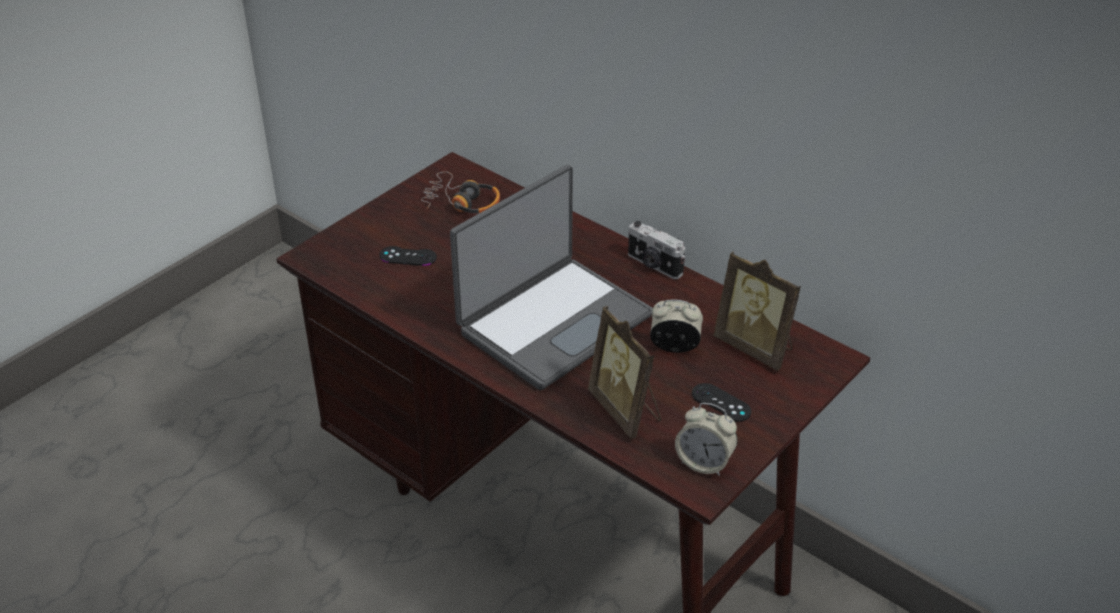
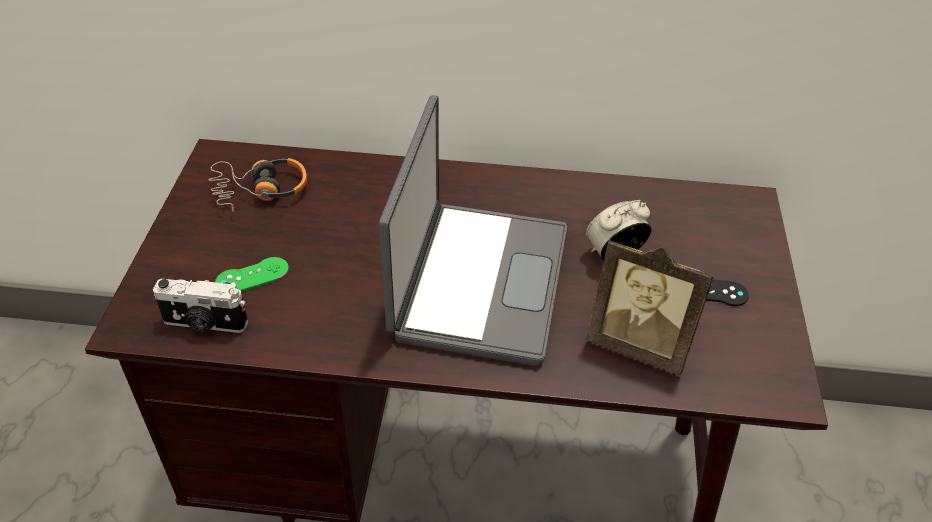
camera: 35 degrees left, 5 degrees up
black game controller [379,246,437,266] -> green game controller [215,257,289,291]
camera [628,221,685,279] -> camera moved to [153,279,248,333]
alarm clock [675,403,738,476] -> none
picture frame [713,251,801,371] -> none

